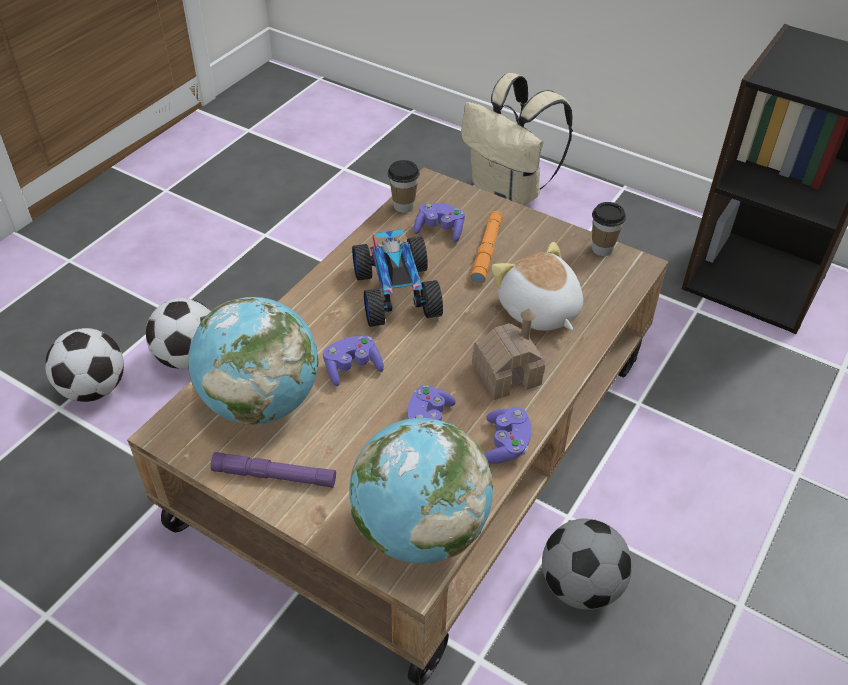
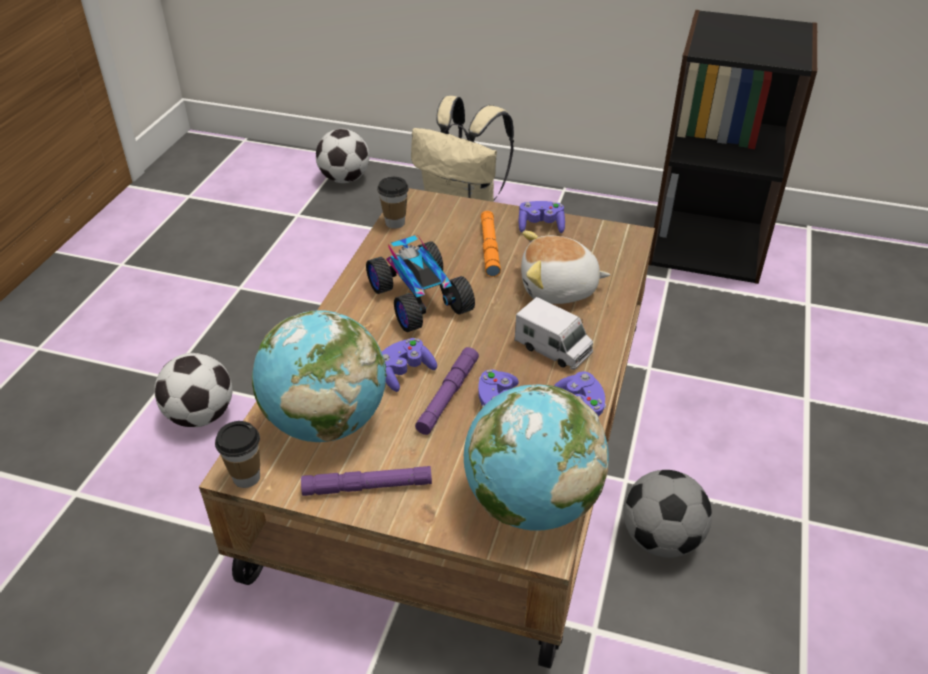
camera: 15 degrees left, 5 degrees down
football [45,328,124,402] -> football moved to [316,129,369,183]
purple game controller [414,203,465,242] -> purple game controller moved to [519,201,565,233]
toy house [472,308,545,400] -> toy truck [514,297,593,370]
plush toy [491,242,583,331] -> plush toy turned 45 degrees counterclockwise [521,231,610,304]
cup [592,202,626,256] -> cup moved to [215,421,260,488]
none -> purple flashlight [415,347,479,435]

